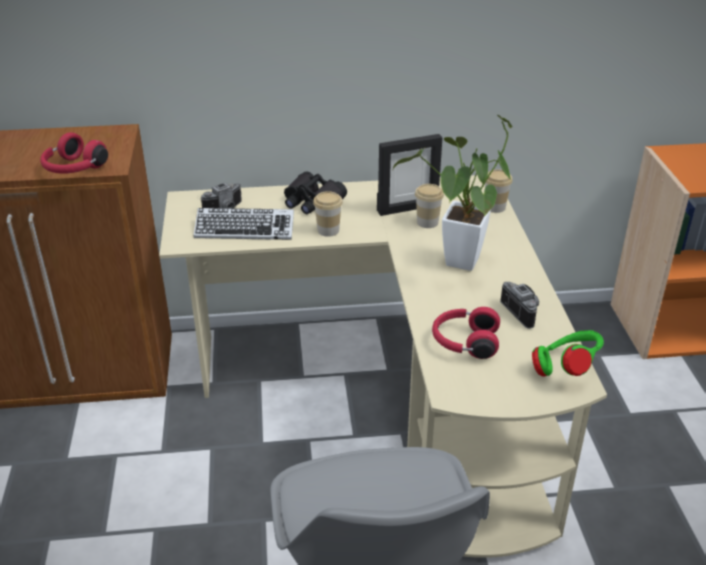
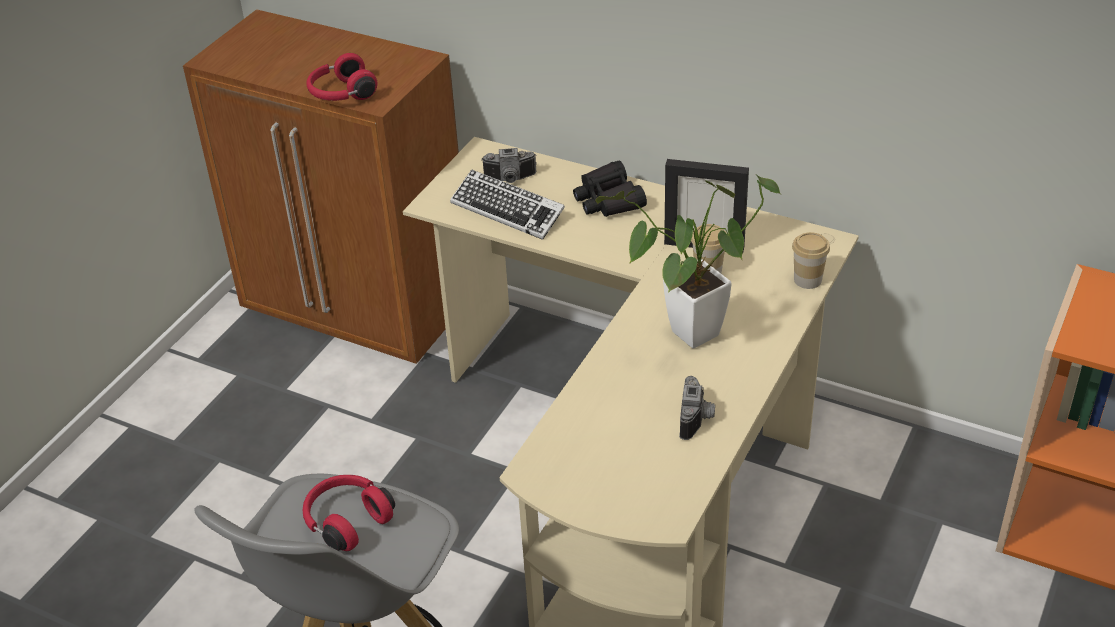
camera: 35 degrees right, 5 degrees up
cup [313,191,343,237] -> none
red headphones [432,307,500,359] -> red headphones moved to [303,475,395,551]
green headphones [532,330,604,377] -> none

